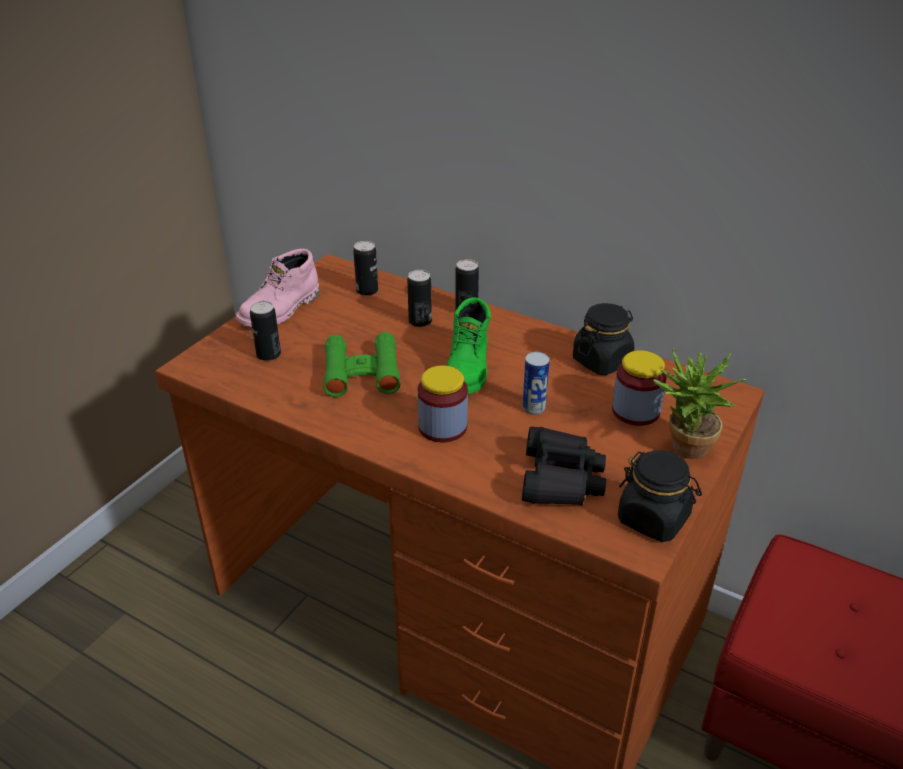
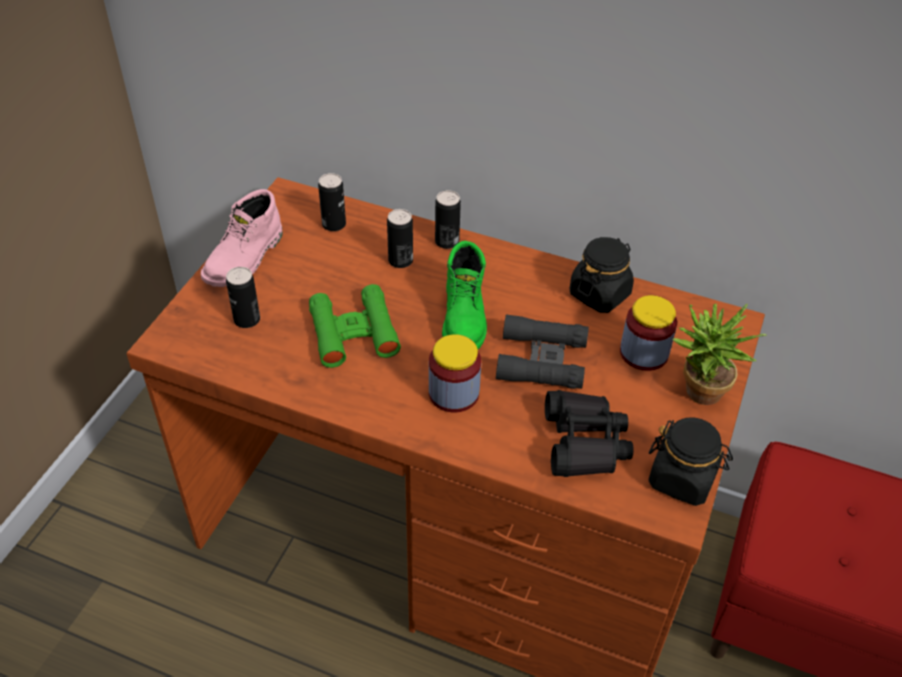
camera: 10 degrees left, 10 degrees up
can [522,352,550,415] -> black binoculars [496,314,589,389]

